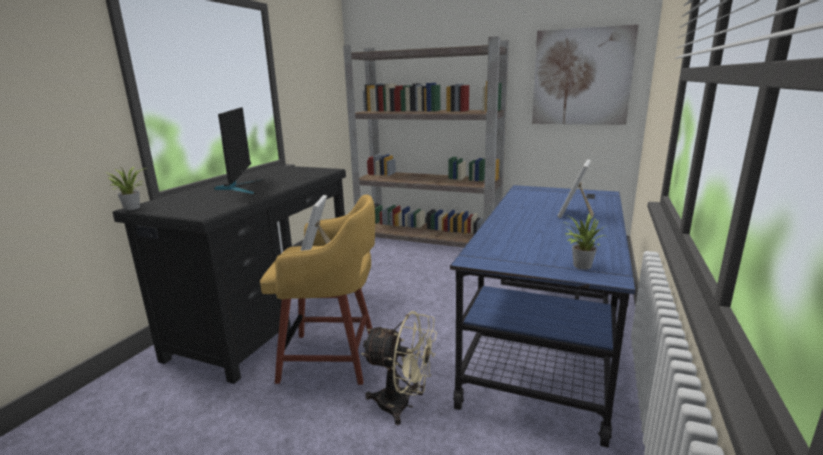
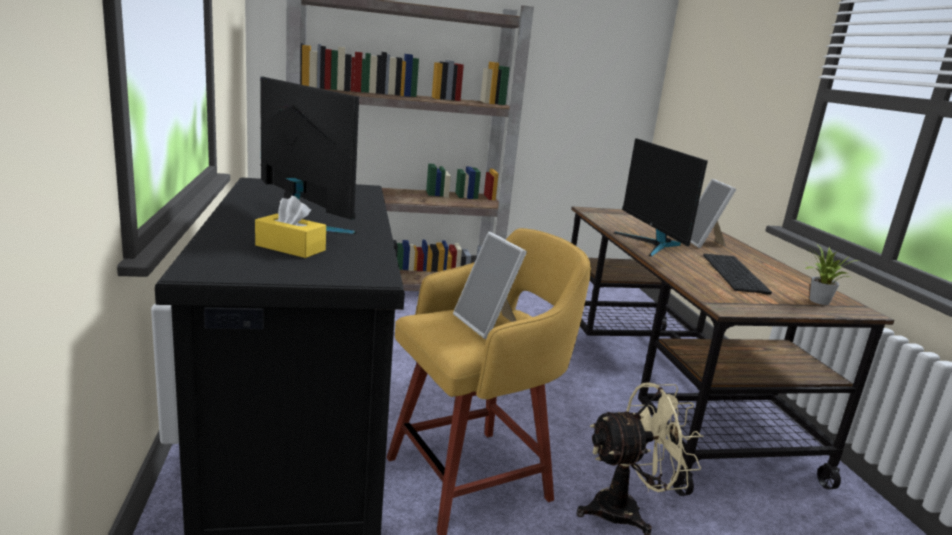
camera: 35 degrees left, 0 degrees up
potted plant [105,167,146,210] -> none
blue desk [450,185,635,448] -> brown desk [571,207,894,496]
picture [532,24,639,125] -> none
none -> yellow tissue box [255,196,326,258]
none -> monitor [614,138,708,256]
none -> keyboard [703,254,772,295]

